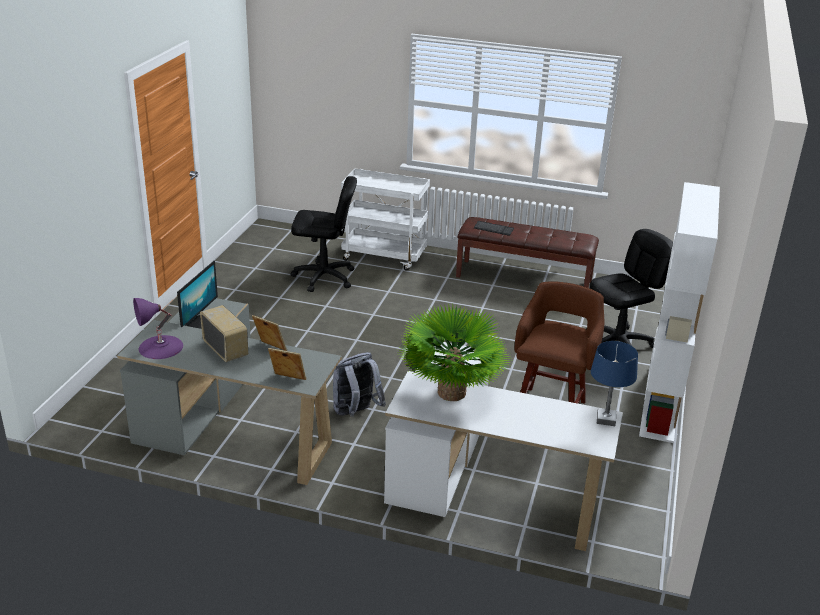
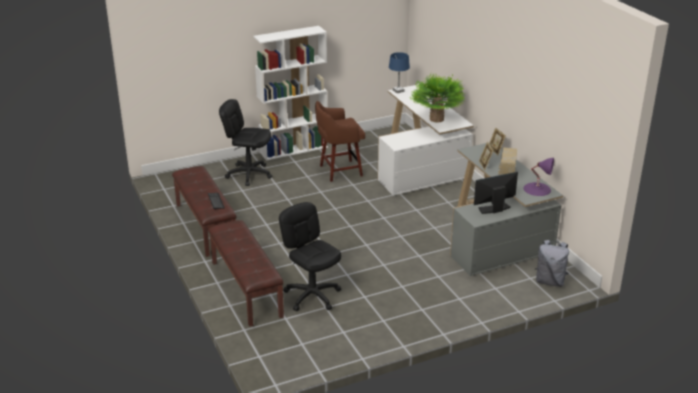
camera: 130 degrees left, 0 degrees up
grey backpack [333,352,386,417] -> grey backpack moved to [535,240,569,287]
white cart [341,168,430,271] -> brown bench [208,220,284,327]

